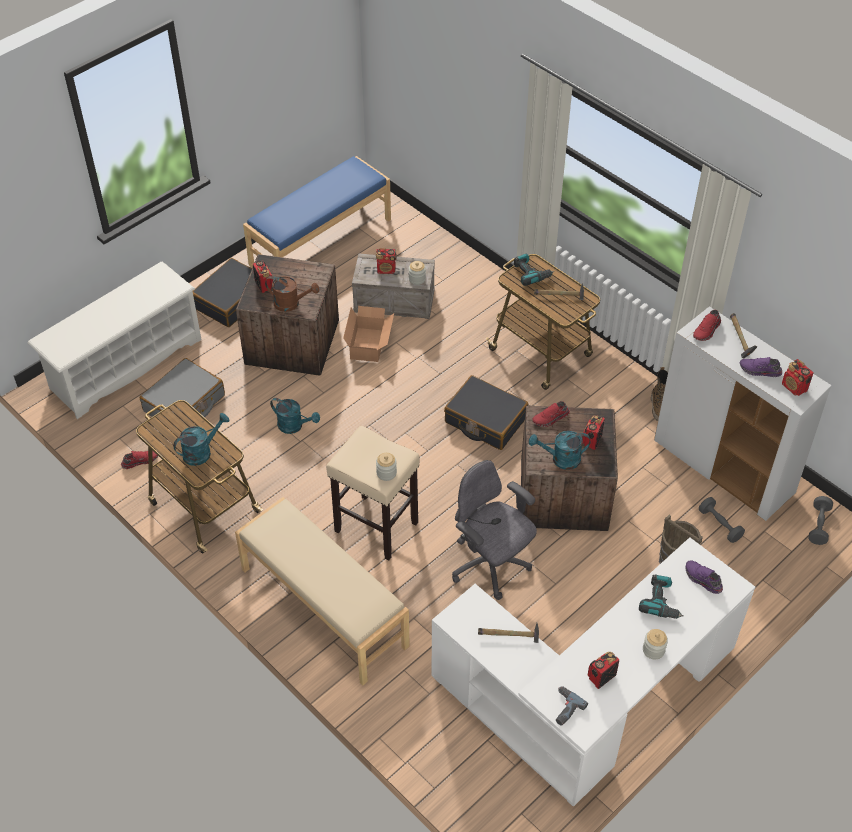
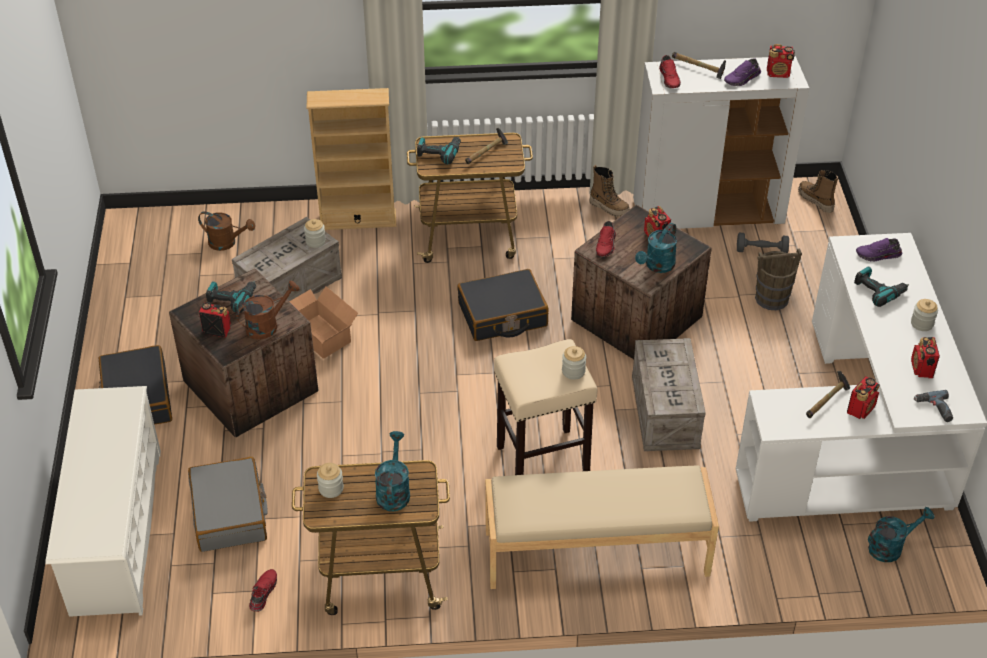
camera: 50 degrees left, 5 degrees down
blue bench [243,156,391,268] -> none
turquoise watering can [270,398,320,434] -> turquoise watering can moved to [868,507,935,562]
radio [376,248,397,274] -> radio moved to [847,376,880,419]
grey office chair [452,460,537,600] -> crate [632,338,706,451]
grey dumbbell [809,496,833,545] -> boot [798,170,838,213]
none -> brown watering can [198,211,255,251]
none -> power drill [206,281,256,313]
none -> beige bookcase [307,88,396,230]
none -> jar [317,463,344,498]

